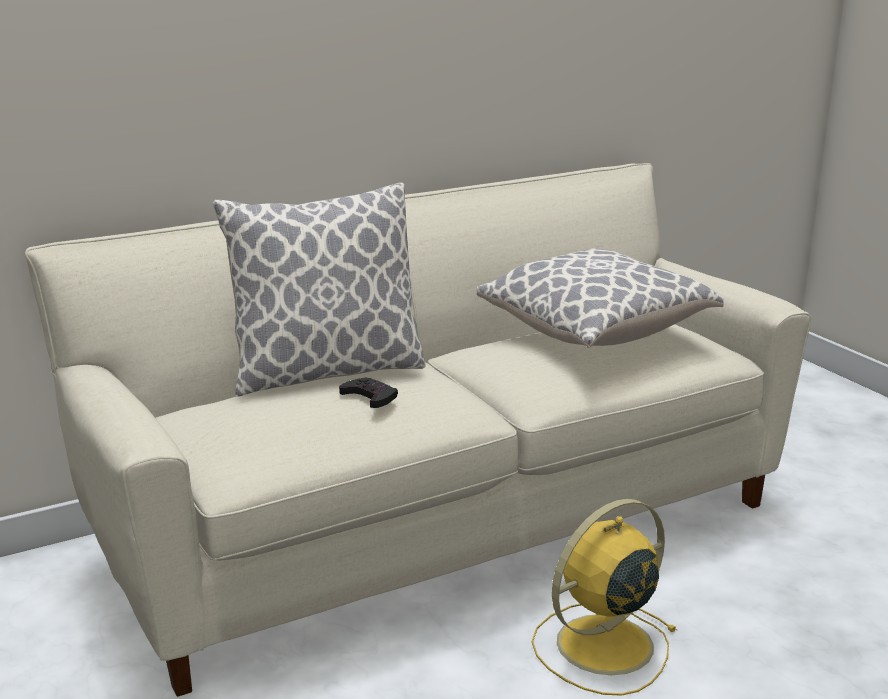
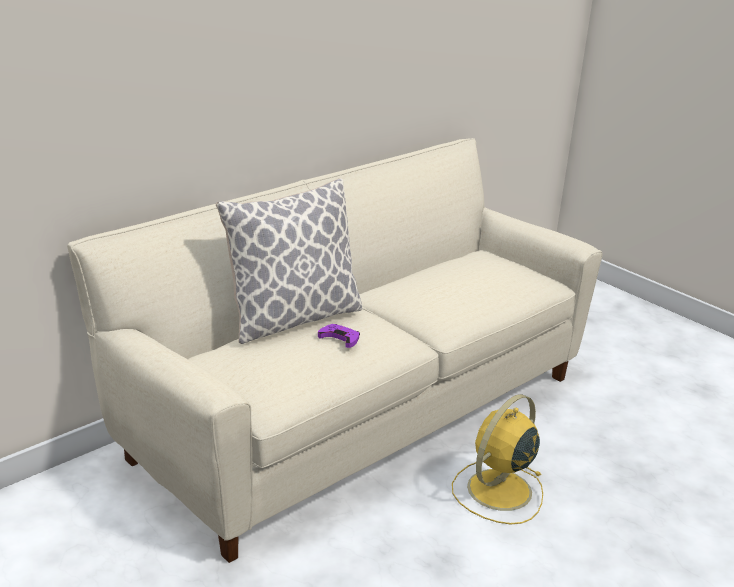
camera: 15 degrees left, 5 degrees up
black game controller [339,377,398,408] -> purple game controller [318,324,360,348]
pillow [477,248,724,348] -> none

